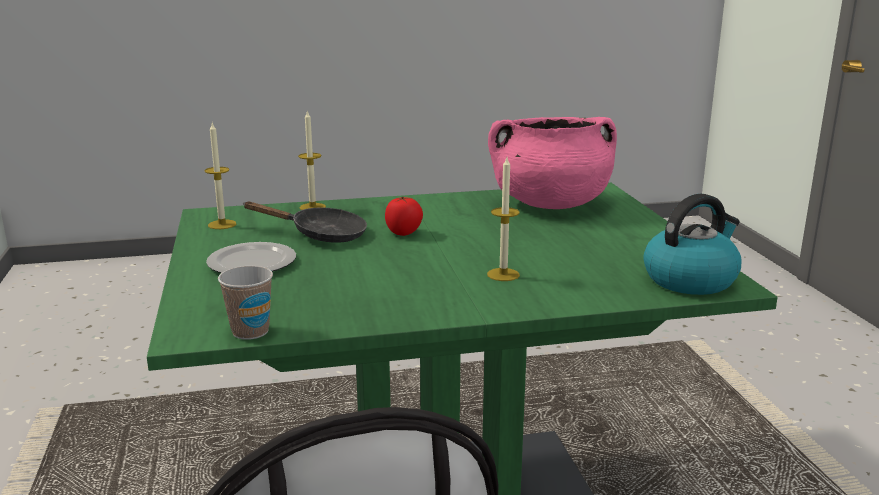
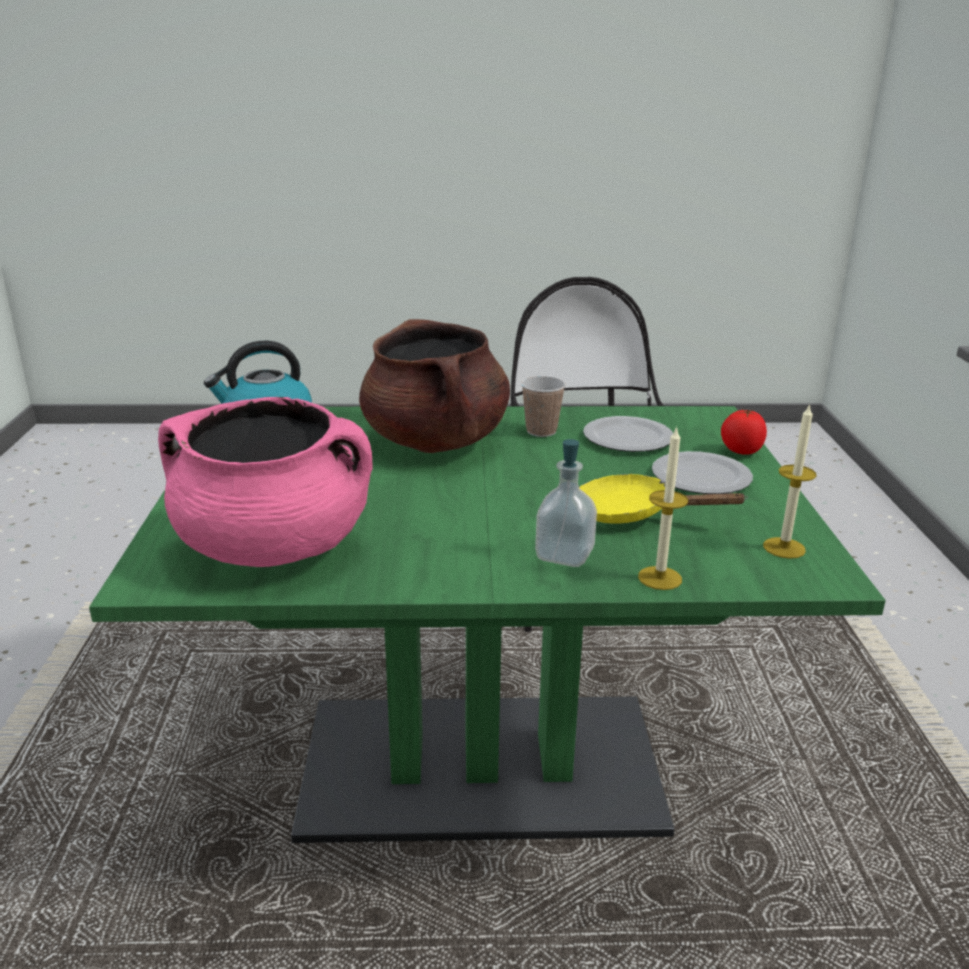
camera: 170 degrees left, 5 degrees up
cup [218,266,273,340] -> cup moved to [521,376,566,437]
black frying pan [244,202,367,243] -> yellow frying pan [579,473,748,524]
tomato [385,197,423,236] -> tomato moved to [721,409,767,455]
candle [487,157,520,281] -> brown cooking pot [359,319,510,453]
none -> soap dispenser [535,439,597,567]
none -> plate [583,416,673,452]

